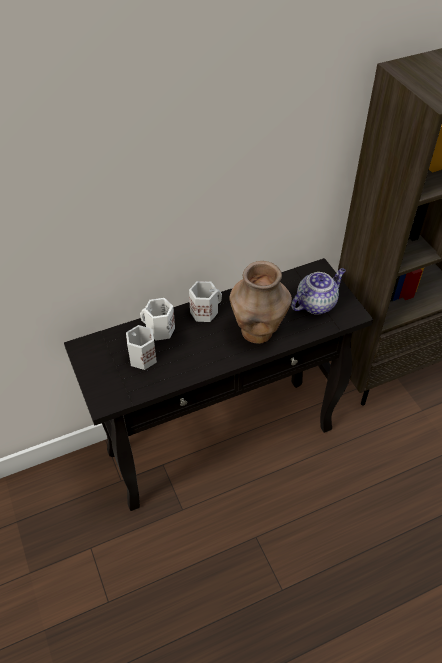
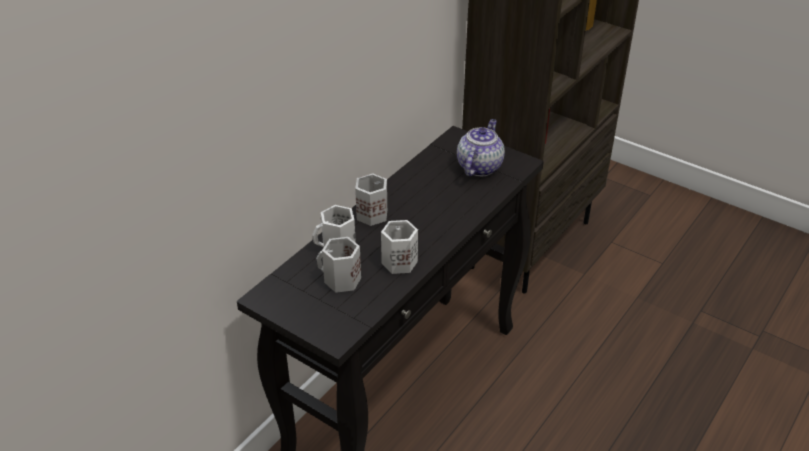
camera: 30 degrees left, 10 degrees down
brown vase [229,261,292,344] -> none
none -> white mug [381,220,418,274]

